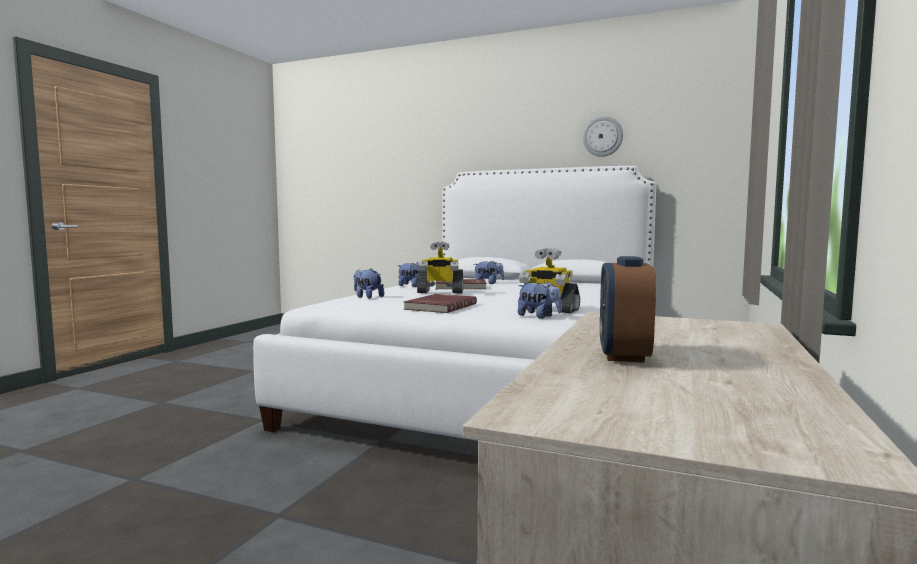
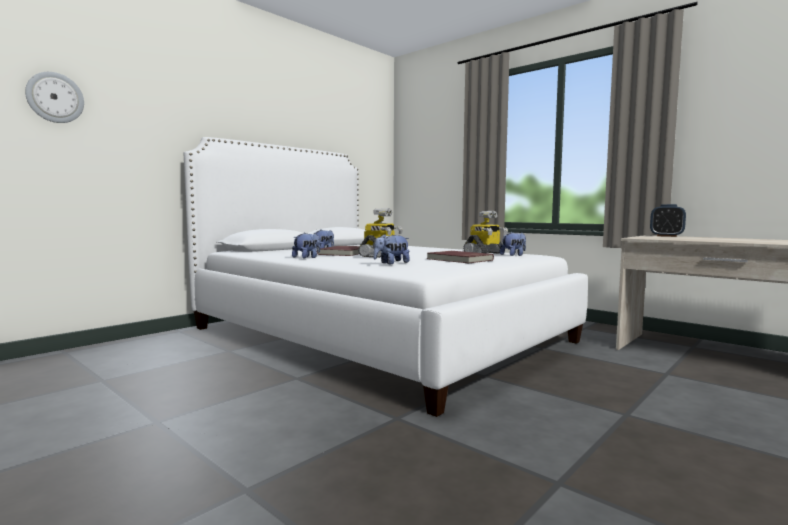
camera: 70 degrees left, 0 degrees up
wall clock [583,116,623,157] -> wall clock moved to [25,72,84,123]
alarm clock [600,256,656,363] -> alarm clock moved to [650,204,686,237]

